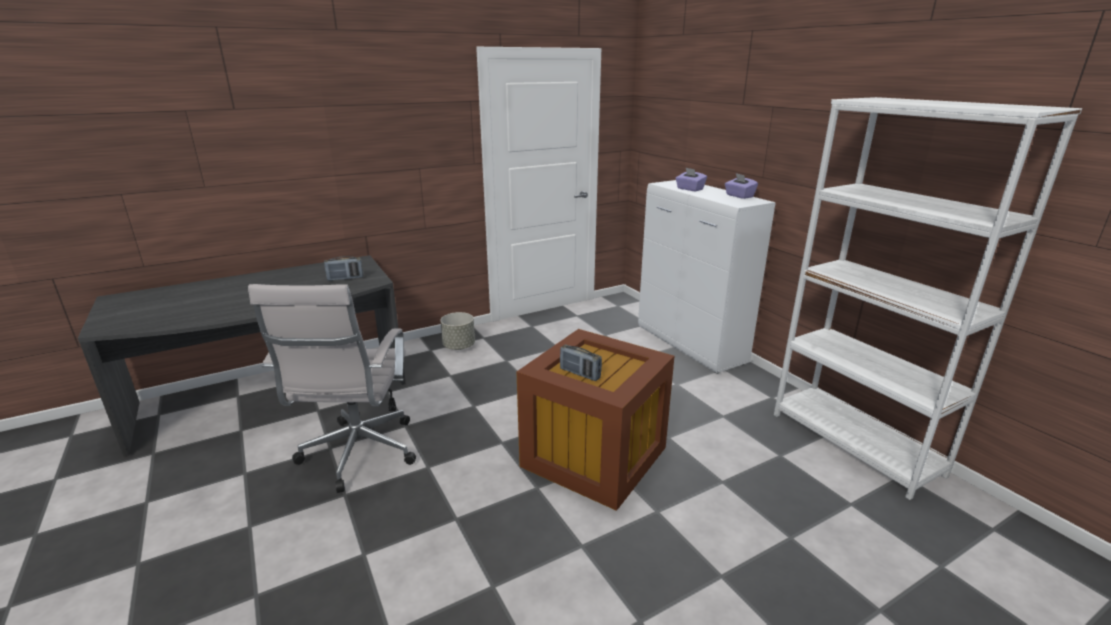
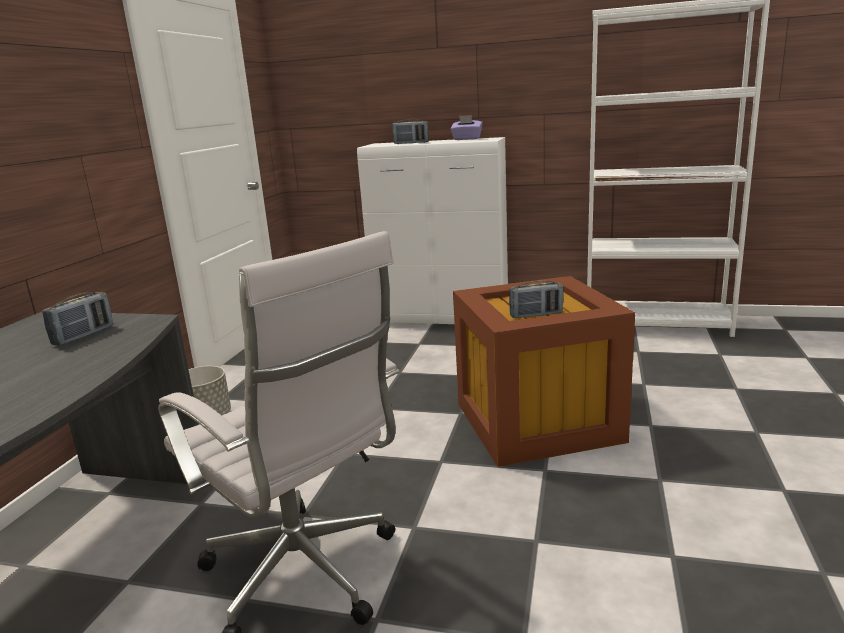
camera: 45 degrees left, 5 degrees down
purple tissue box [675,168,707,191] -> radio [393,119,429,144]

